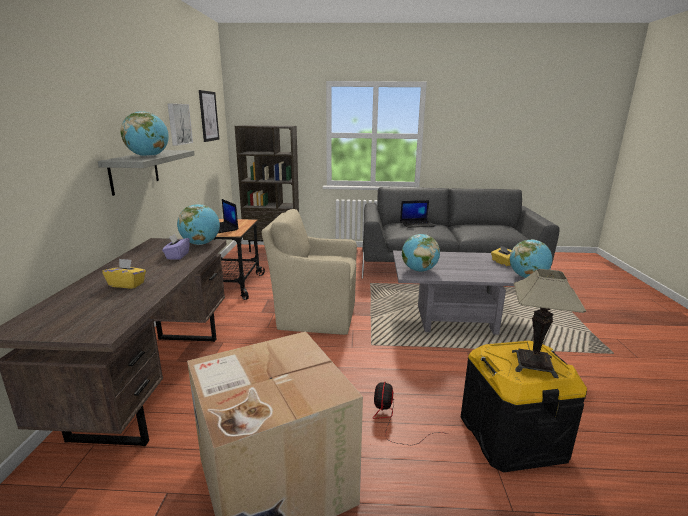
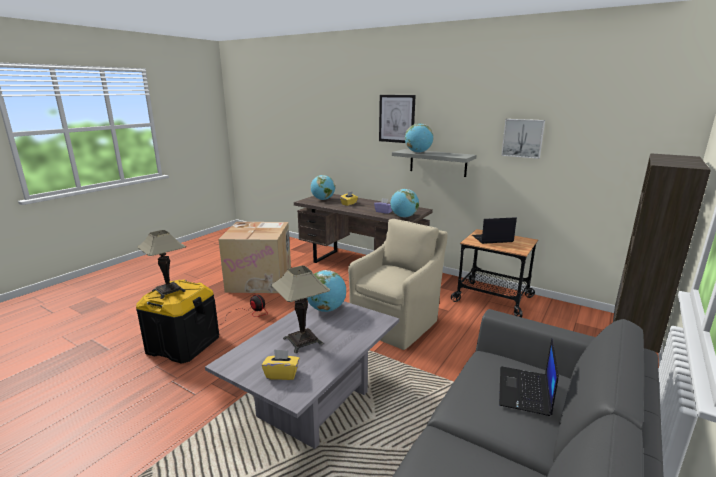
camera: 120 degrees right, 0 degrees up
picture [199,90,219,142] -> picture moved to [379,95,416,143]
globe [510,239,552,278] -> globe moved to [311,175,335,200]
none -> table lamp [271,266,330,353]

